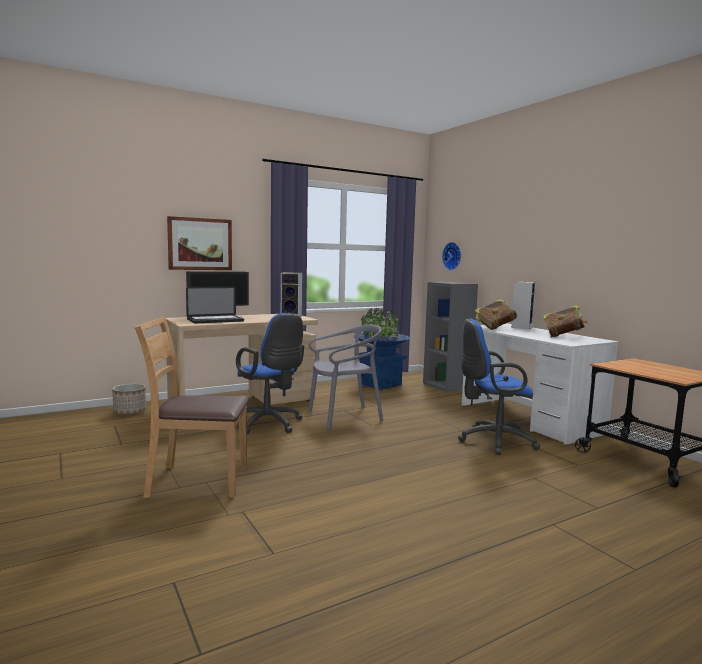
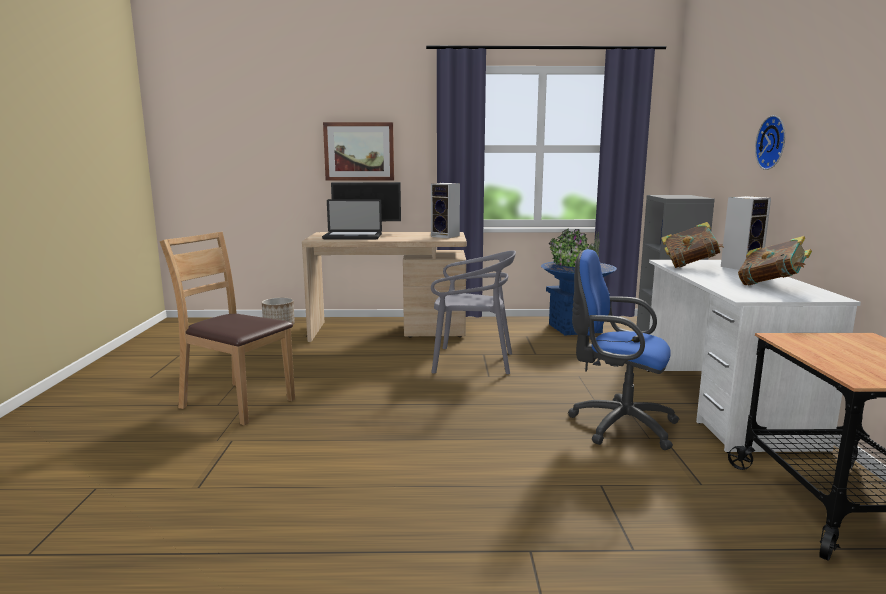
camera: 30 degrees right, 5 degrees up
blue office chair [236,313,304,434] -> none
wall clock [442,242,461,270] -> wall clock moved to [755,115,785,170]

